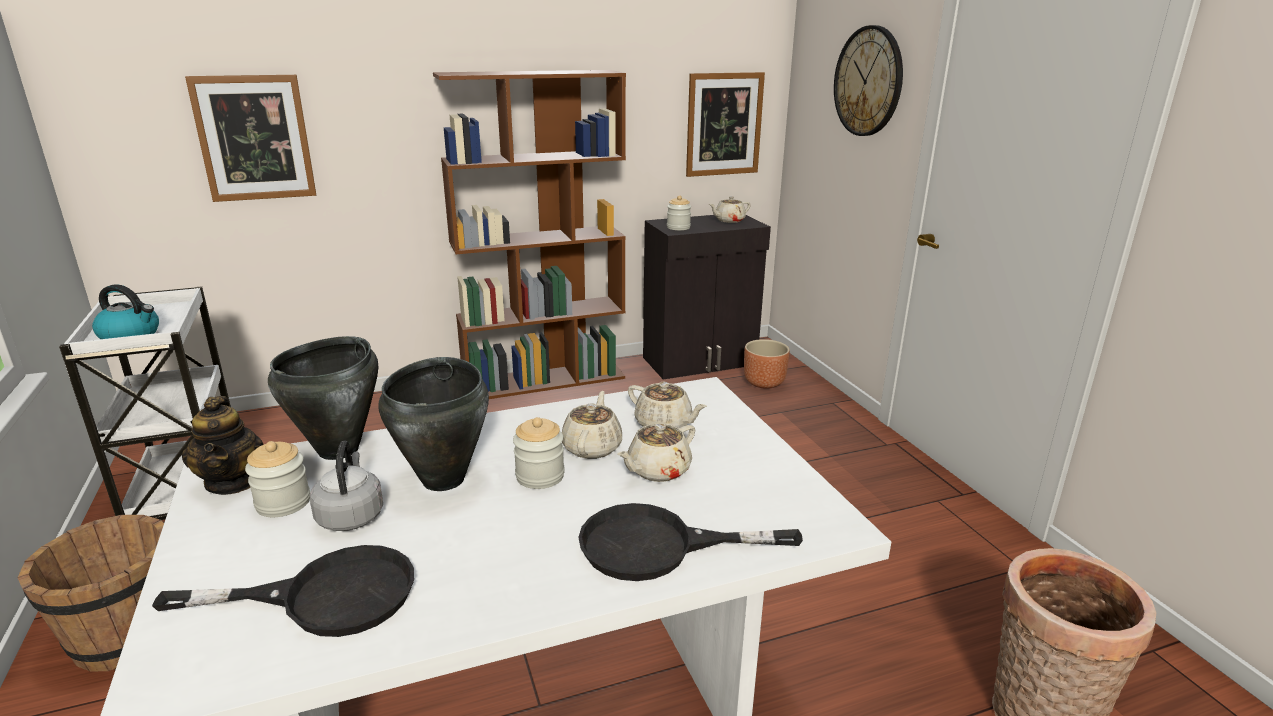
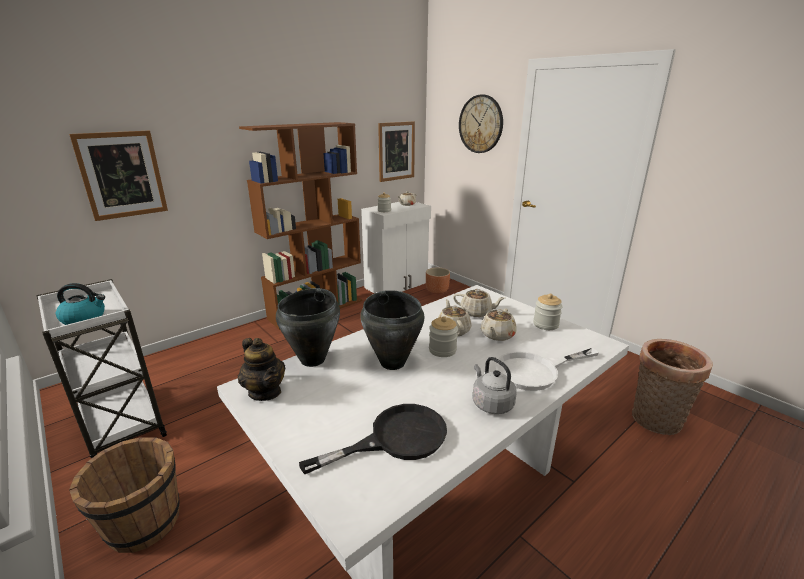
camera: 20 degrees left, 0 degrees up
jar [245,441,310,517] -> jar moved to [533,294,563,330]
grey kettle [310,441,383,531] -> grey kettle moved to [472,357,516,414]
black frying pan [578,503,803,581] -> white frying pan [495,348,599,391]
black cabinet [643,215,771,380] -> white cabinet [361,202,431,293]

